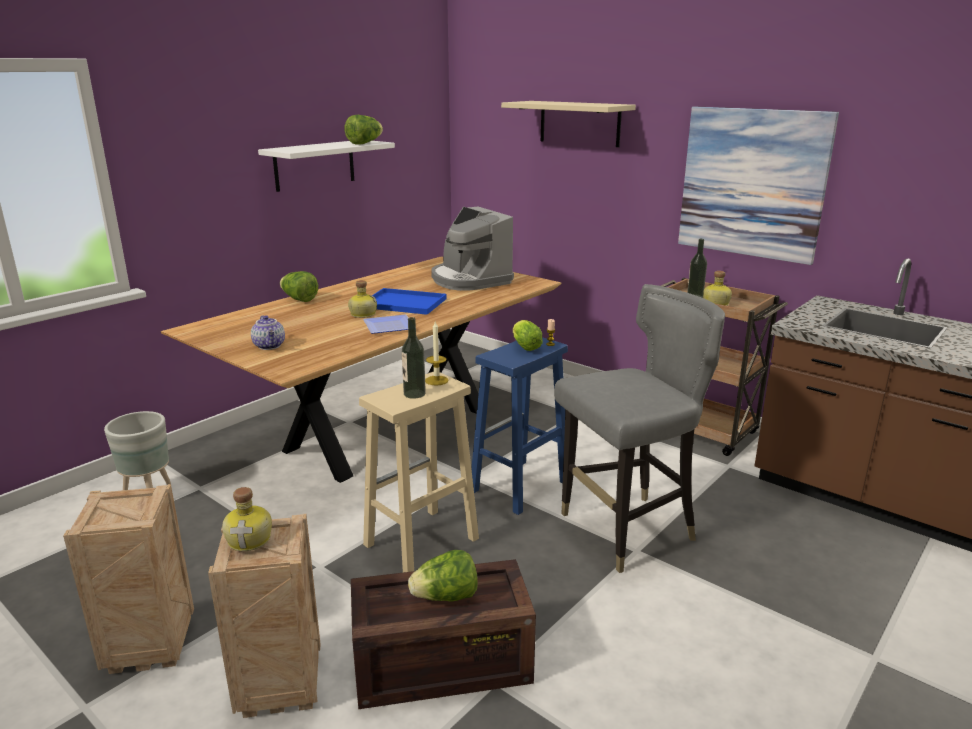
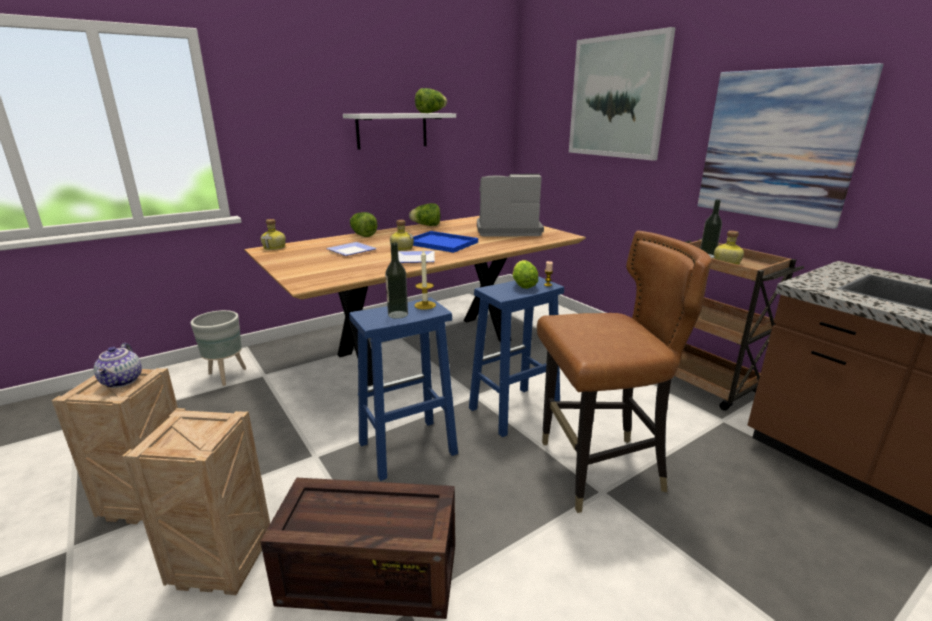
camera: 15 degrees right, 0 degrees up
bottle [222,487,272,551] -> bottle moved to [260,219,286,250]
teapot [251,315,285,350] -> teapot moved to [94,343,142,388]
beige stool [359,371,479,572] -> blue stool [349,297,458,481]
lettuce [408,550,478,602] -> lettuce moved to [409,203,441,226]
coffee machine [431,207,514,291] -> coffee machine turned 105 degrees clockwise [477,174,544,237]
beige shelf [501,101,636,147] -> picture [569,27,676,161]
grey chair [554,284,725,573] -> brown chair [537,231,712,513]
none -> plate [326,242,377,256]

